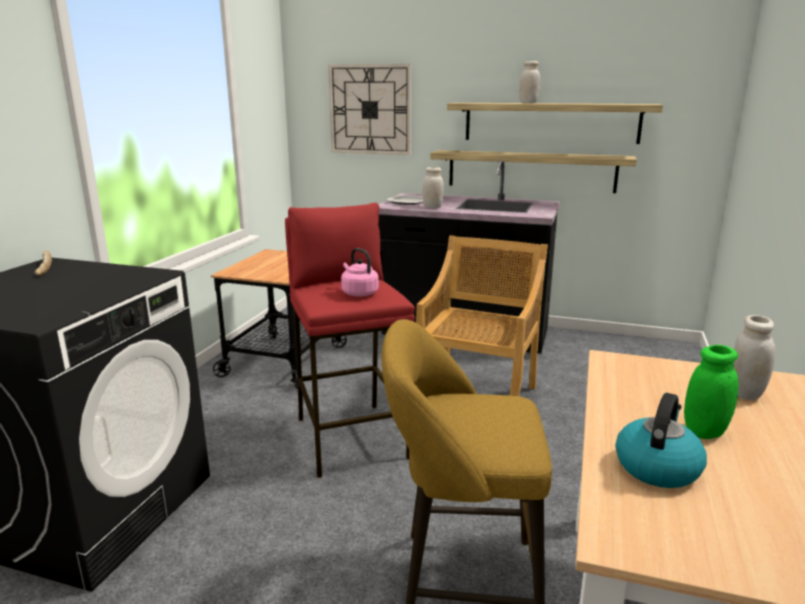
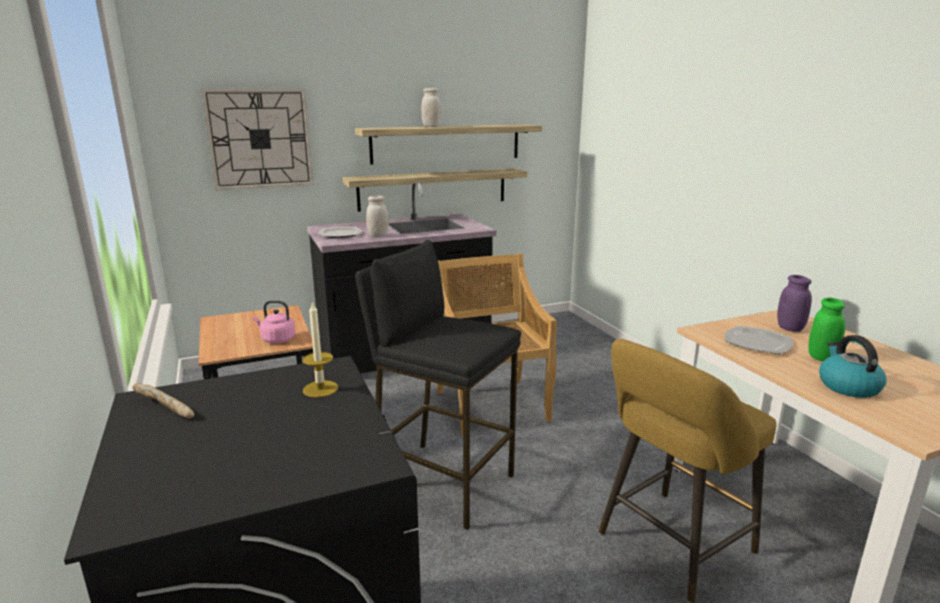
camera: 40 degrees left, 0 degrees up
red stool [285,203,415,478] -> black stool [355,240,521,530]
pink kettle [341,248,379,297] -> pink kettle moved to [253,300,295,343]
white jar [734,315,775,401] -> purple jar [777,275,812,332]
none -> candle [302,301,338,398]
none -> plate [725,326,793,354]

